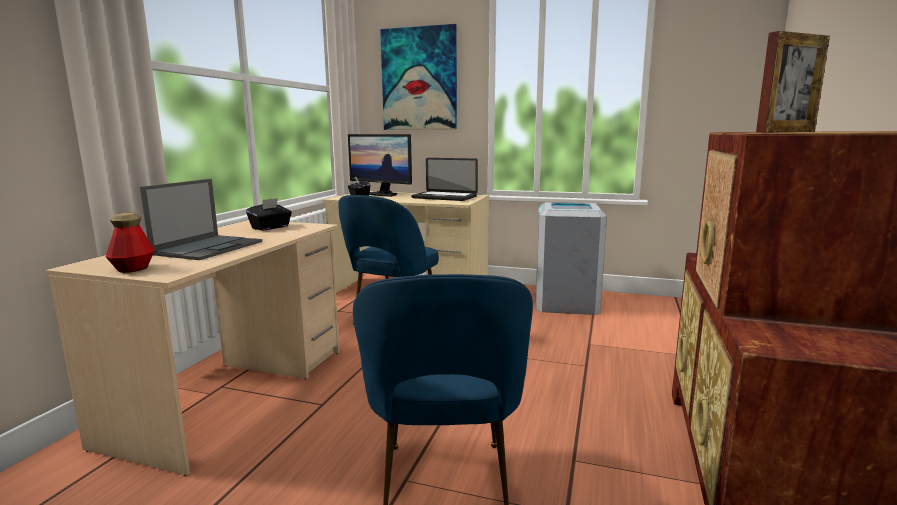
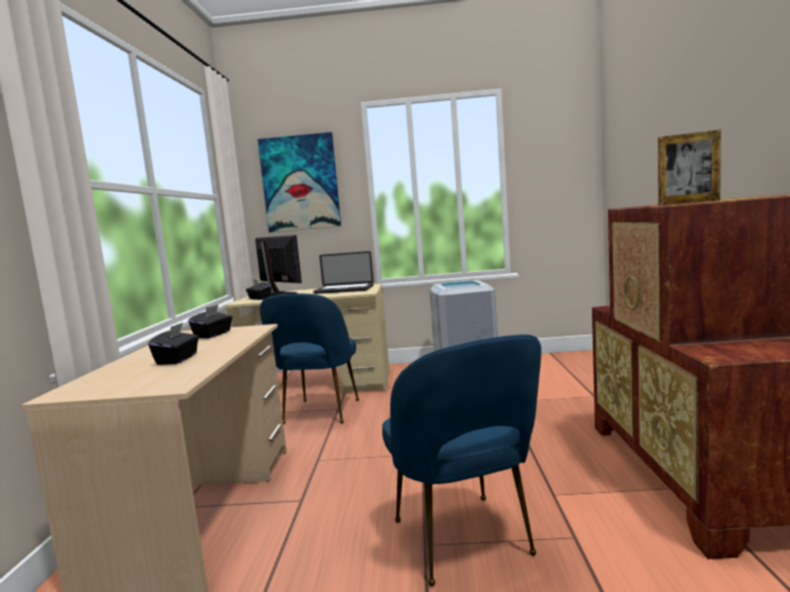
camera: 15 degrees left, 5 degrees down
bottle [106,213,155,273] -> none
laptop [140,179,262,260] -> black tissue box [148,322,199,365]
monitor [348,134,412,197] -> monitor turned 150 degrees counterclockwise [255,235,302,296]
picture frame [756,31,830,132] -> picture frame turned 60 degrees clockwise [658,129,721,205]

